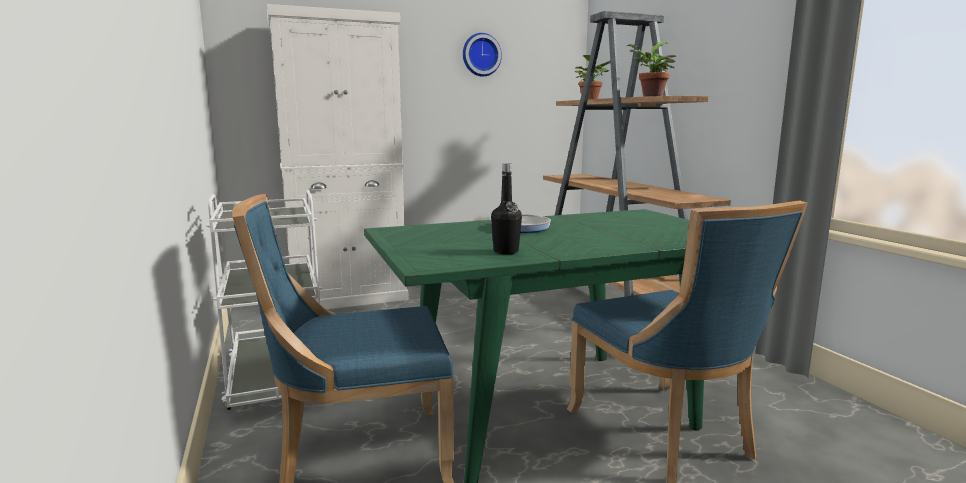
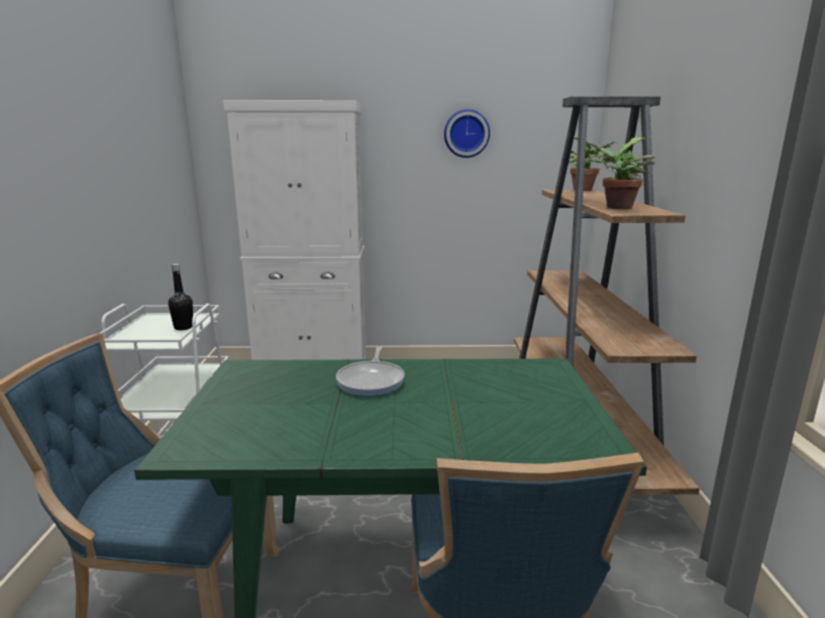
camera: 20 degrees right, 5 degrees up
black bottle [491,163,522,255] -> black bottle moved to [168,264,193,330]

